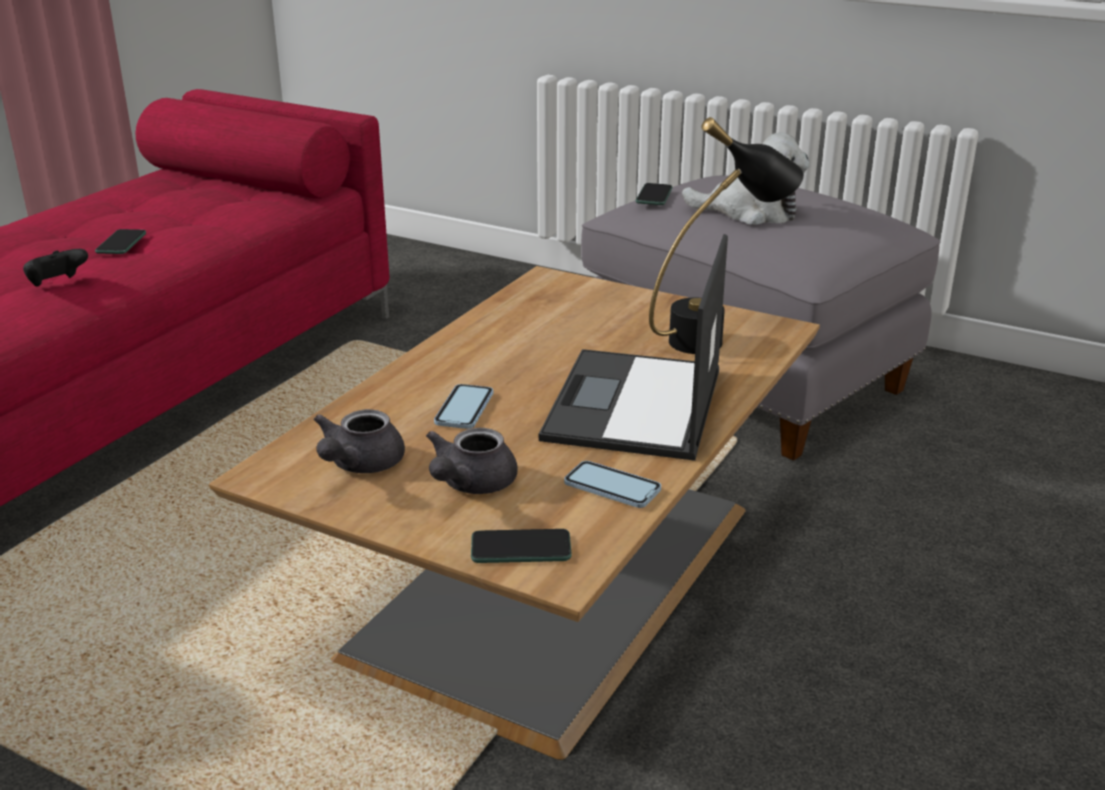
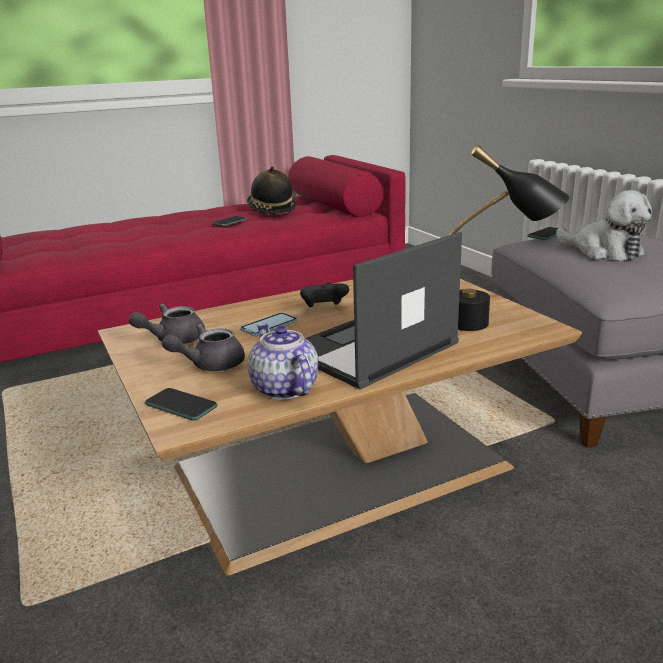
camera: 35 degrees right, 5 degrees down
black game controller [23,249,88,286] -> black game controller moved to [300,283,349,307]
phone [564,461,661,508] -> teapot [248,323,318,400]
none -> hat [247,166,297,215]

